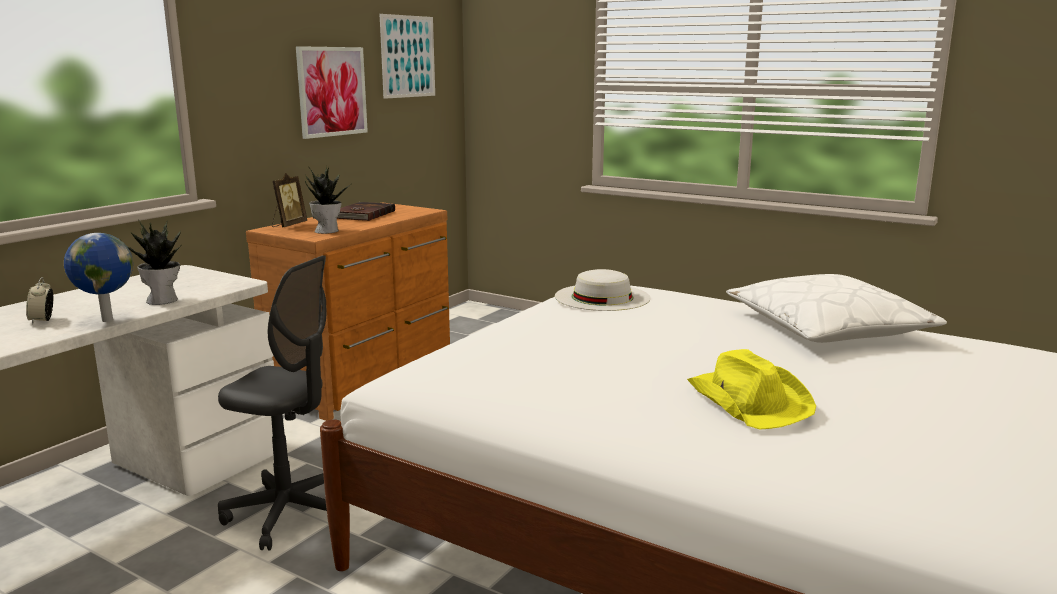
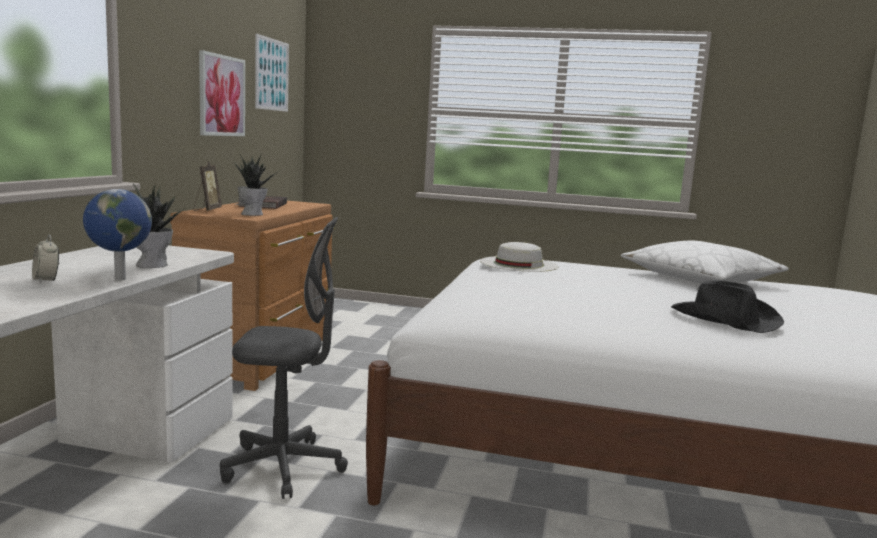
camera: 20 degrees left, 5 degrees down
yellow hat [687,349,816,430] -> black hat [671,280,784,333]

